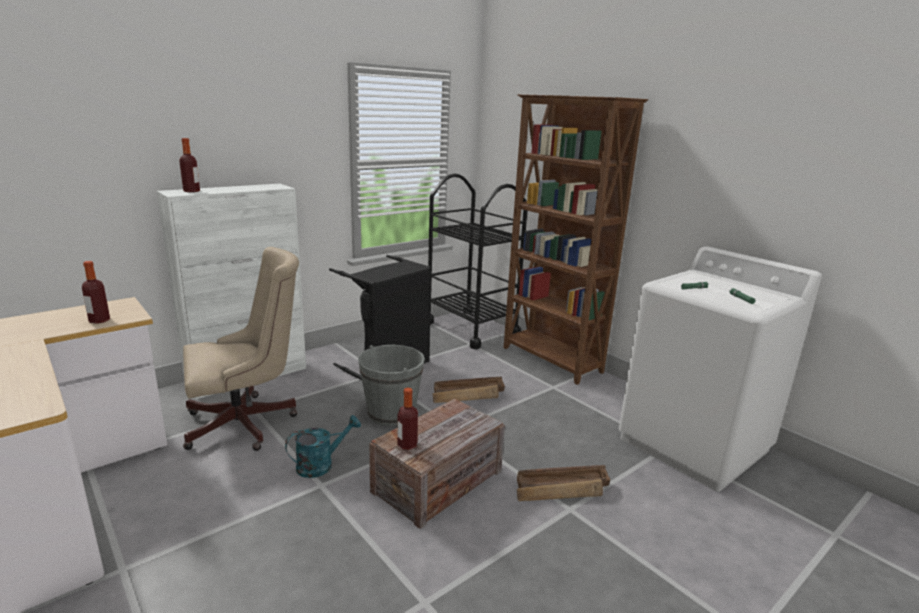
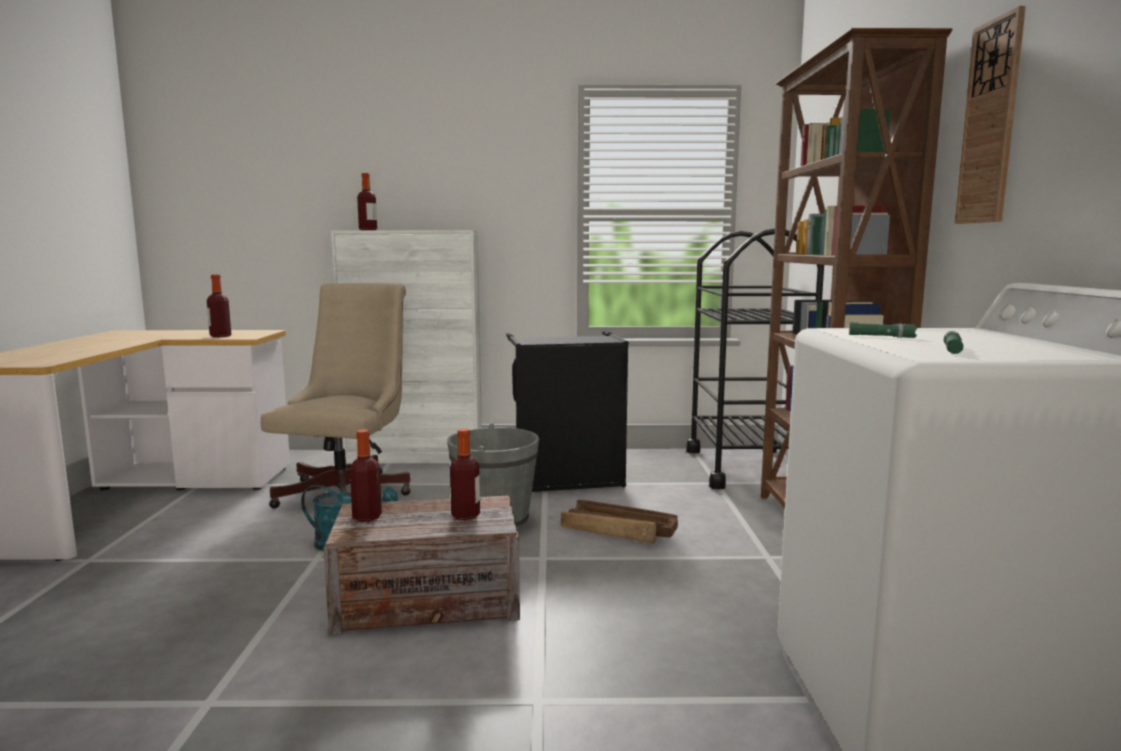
camera: 40 degrees right, 10 degrees down
beige office chair [183,247,299,451] -> beige office chair turned 90 degrees counterclockwise [261,283,411,509]
crate [517,465,610,501] -> none
none -> bottle [450,428,480,520]
none -> wall clock [955,6,1026,224]

